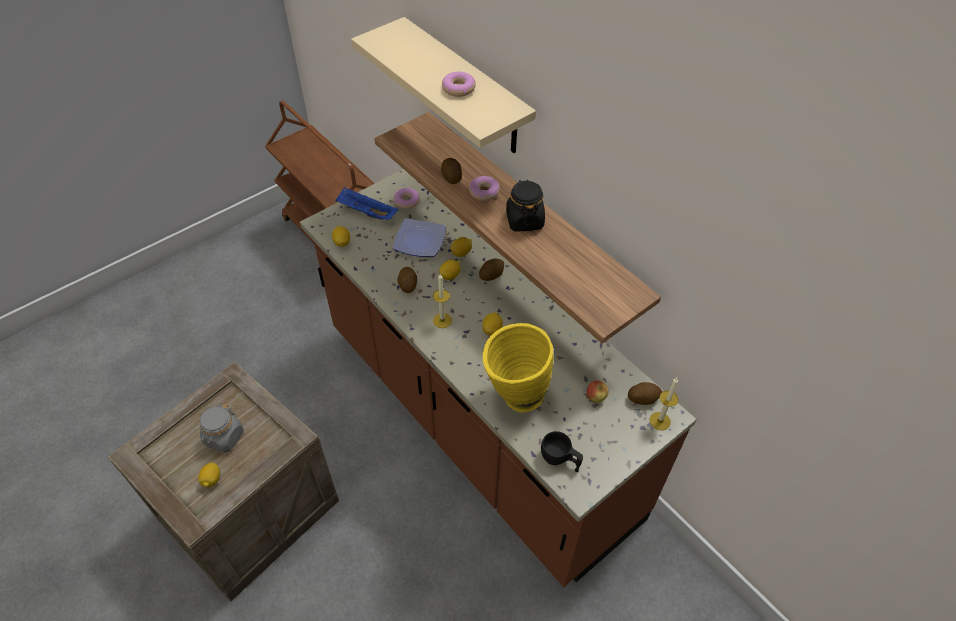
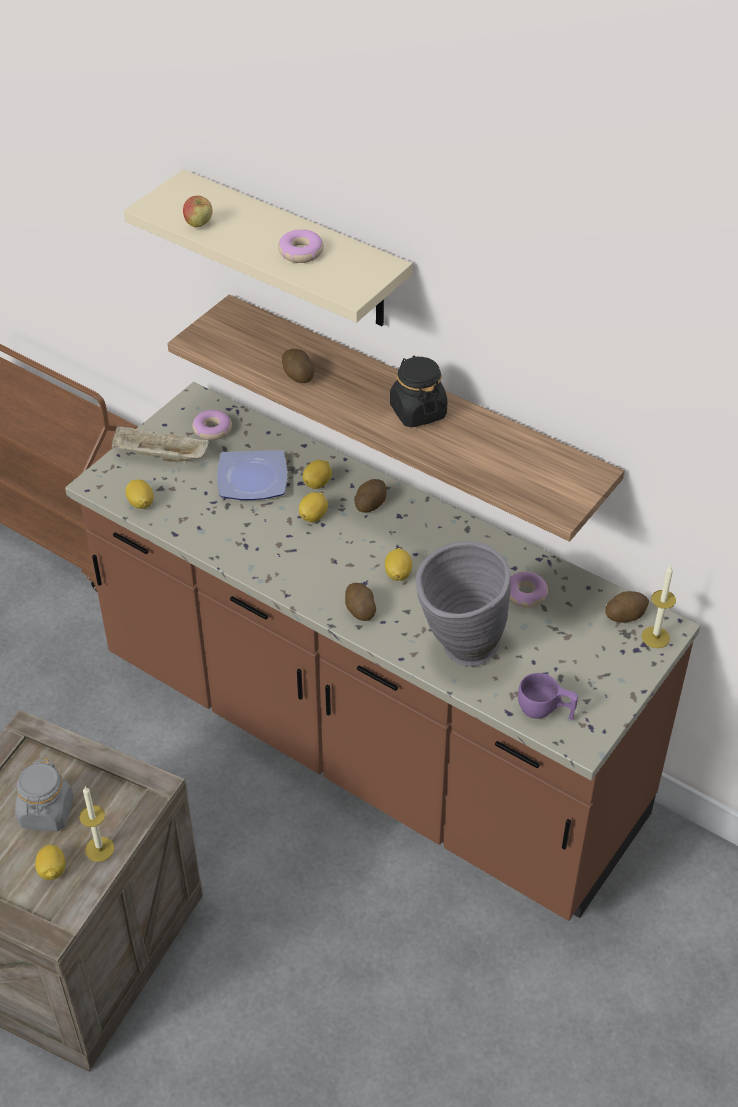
camera: 15 degrees left, 5 degrees down
blue tray [335,187,398,220] -> beige tray [112,426,209,462]
potato [398,267,417,293] -> potato moved to [345,583,376,621]
candle [433,274,452,328] -> candle moved to [79,787,115,862]
donut [469,176,500,201] -> donut moved to [509,572,548,608]
yellow vase [483,323,553,412] -> grey vase [416,541,511,667]
black cup [541,431,583,472] -> purple cup [518,673,578,720]
apple [587,380,609,403] -> apple moved to [183,196,213,228]

